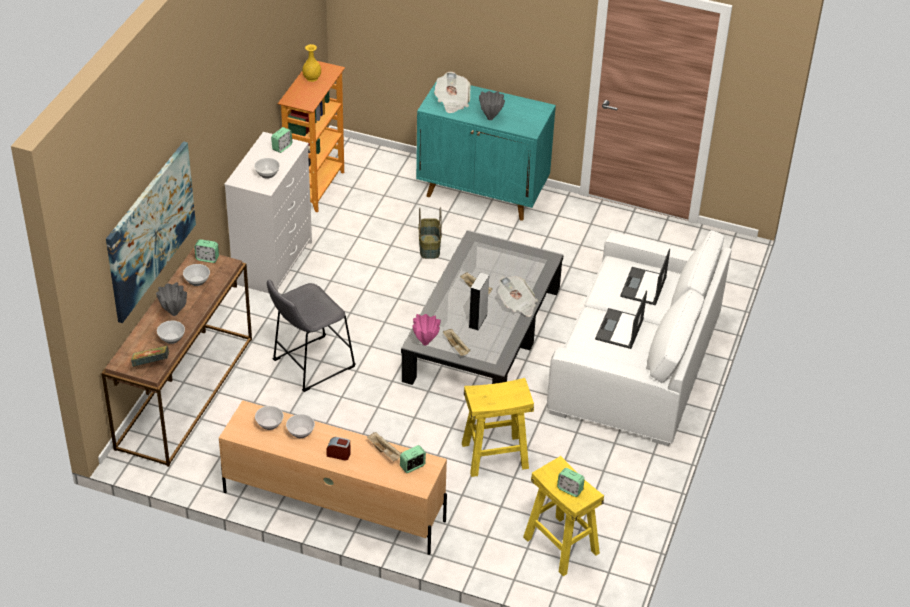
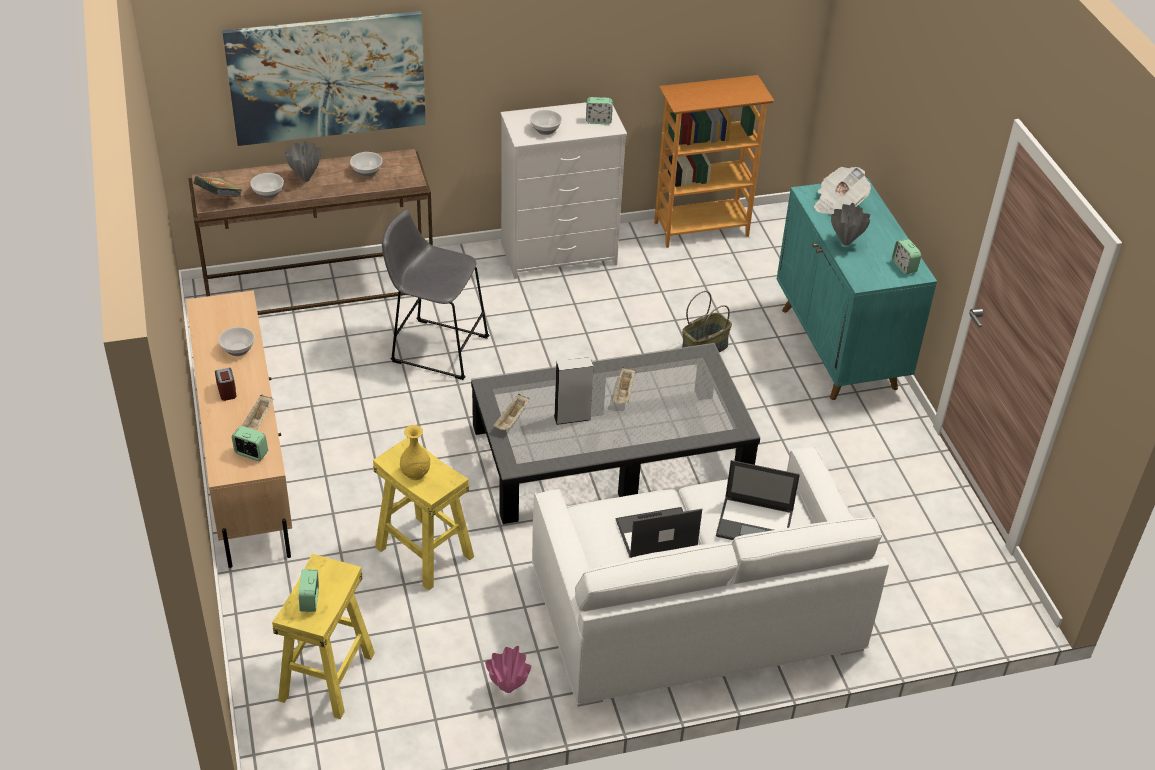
camera: 55 degrees right, 0 degrees up
alarm clock [194,239,219,263] -> alarm clock moved to [892,239,921,274]
bowl [255,406,284,430] -> none
yellow vase [302,44,321,82] -> yellow vase moved to [400,425,430,480]
pink vase [413,314,441,345] -> pink vase moved to [485,646,531,693]
newspaper [498,276,538,317] -> none
laptop [620,248,670,305] -> laptop turned 150 degrees counterclockwise [716,460,800,540]

